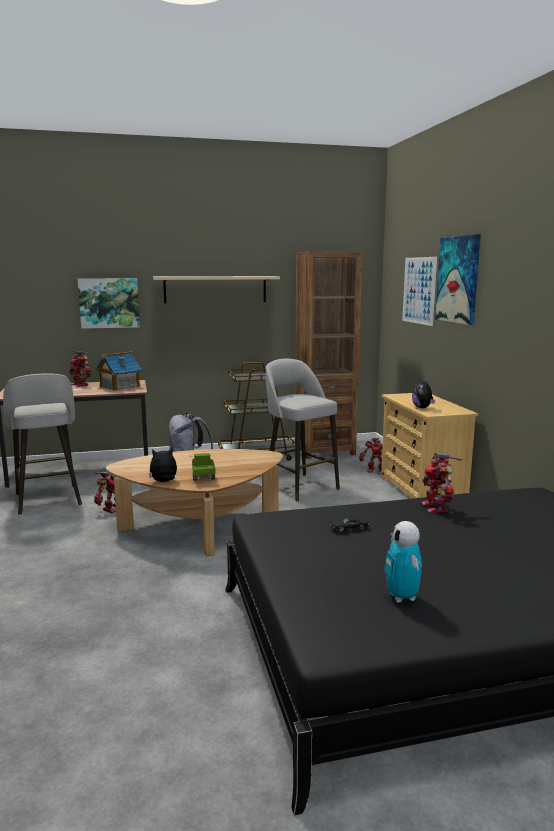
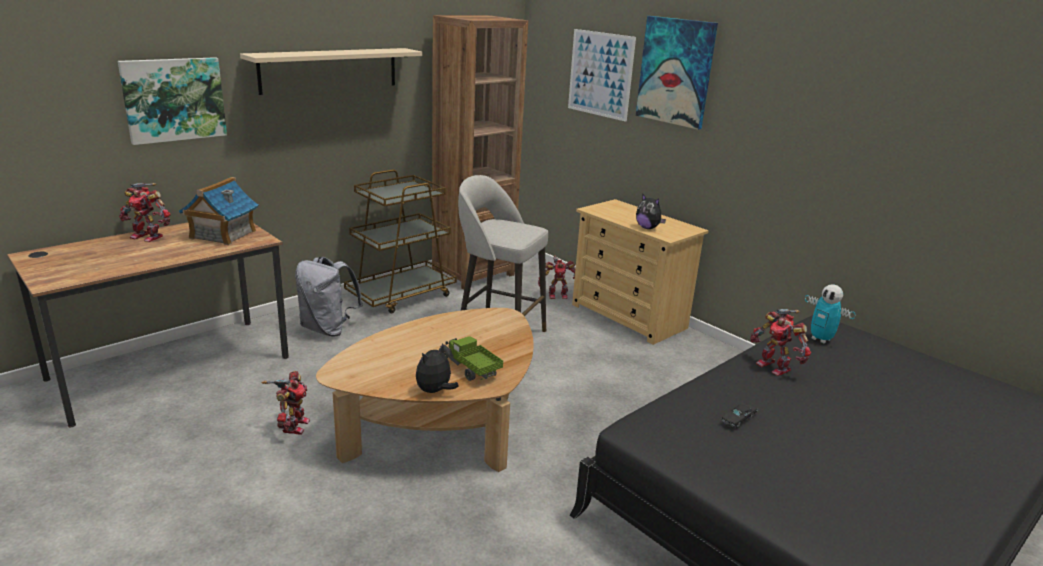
camera: 30 degrees left, 10 degrees up
grey stool [3,373,82,515] -> none
toy robot [384,521,422,603] -> toy robot moved to [805,284,855,344]

